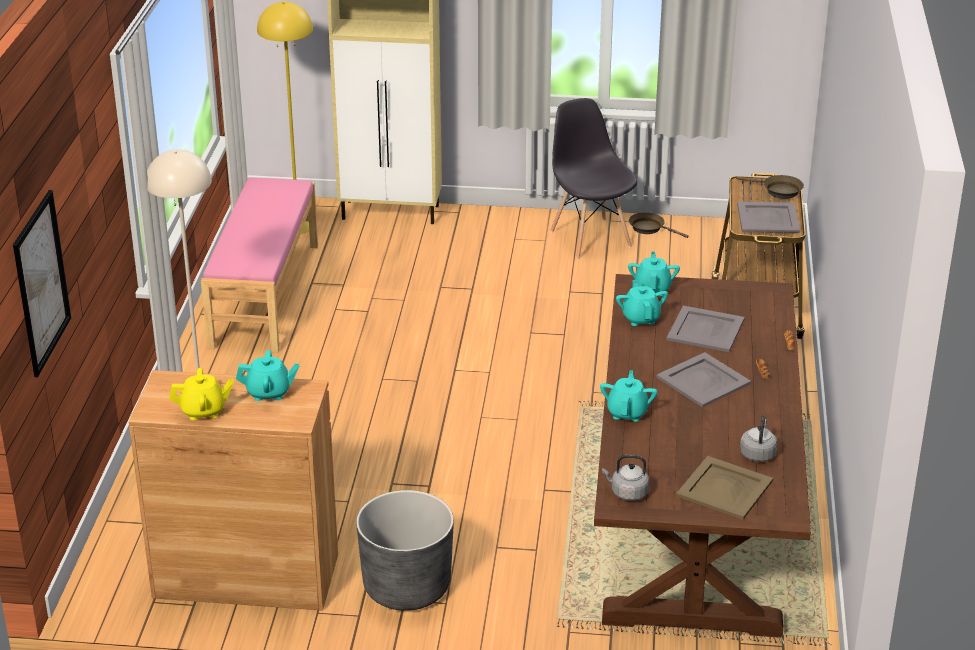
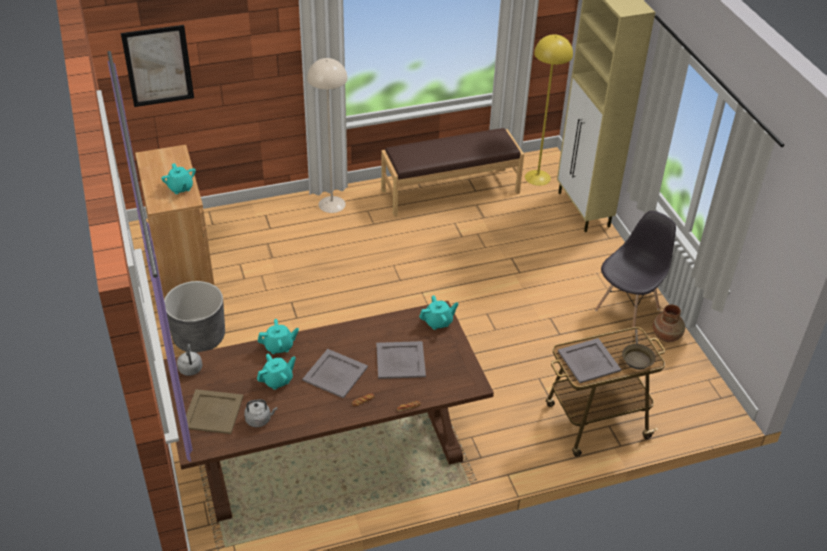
camera: 65 degrees right, 10 degrees up
yellow teapot [169,368,234,420] -> none
pink bench [201,178,318,353] -> brown bench [381,128,524,217]
turquoise teapot [616,280,668,326] -> turquoise teapot moved to [257,354,296,390]
brown frying pan [629,212,688,238] -> brown vase [653,305,685,342]

